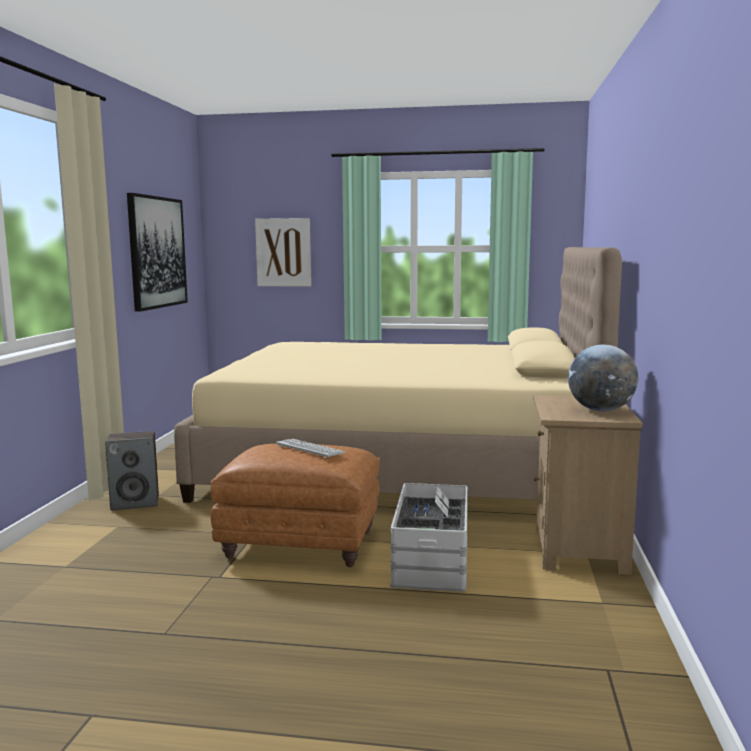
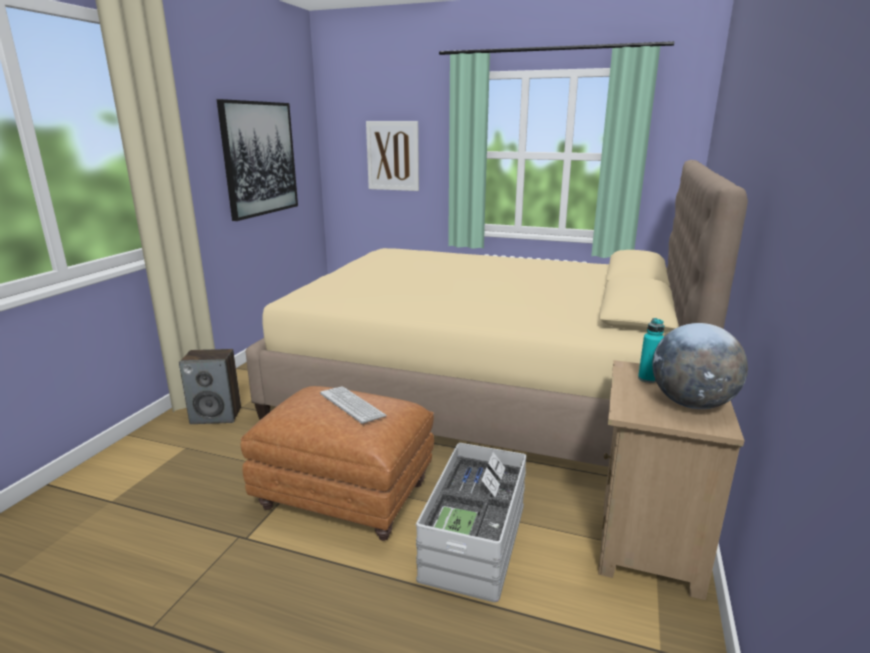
camera: 10 degrees right, 10 degrees up
none -> turquoise bottle [638,318,664,383]

